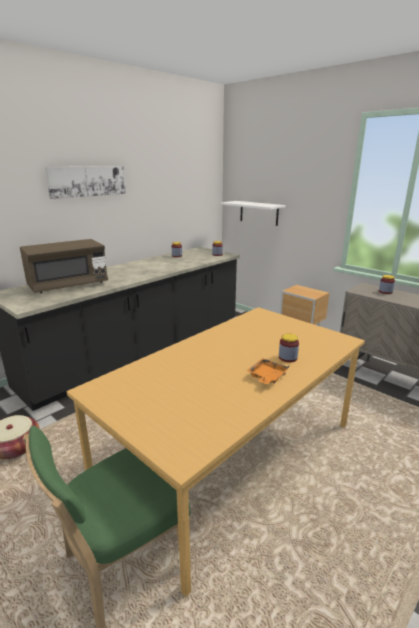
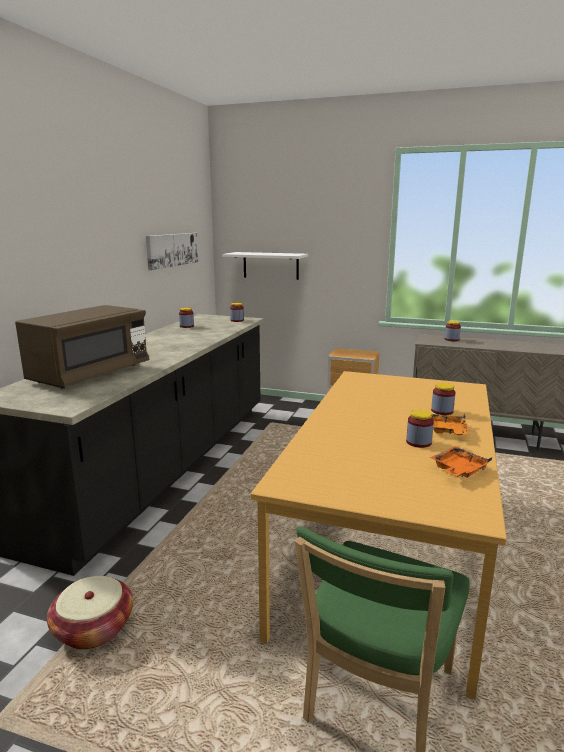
camera: 25 degrees left, 5 degrees down
picture [45,166,126,199] -> picture moved to [146,233,198,270]
none -> jar [406,410,434,448]
none -> orange tray [430,446,492,478]

